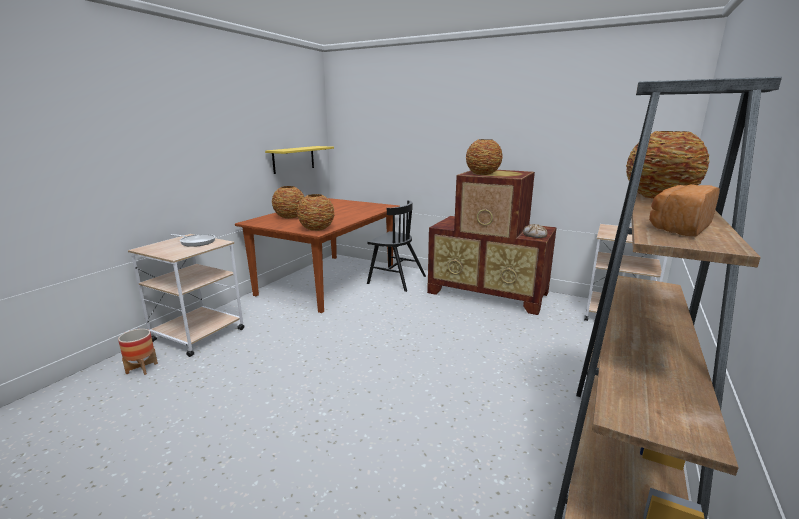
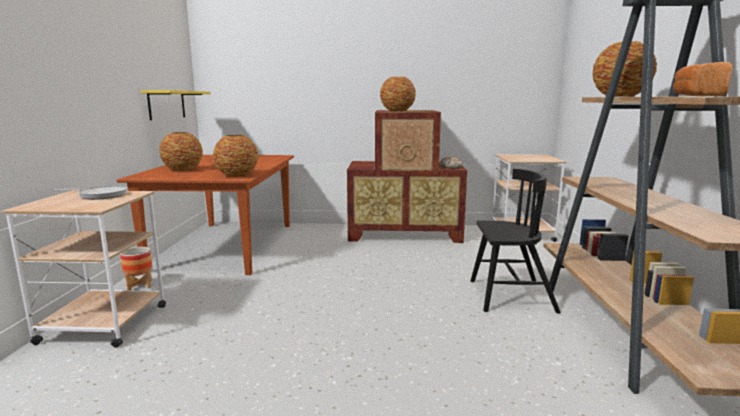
camera: 25 degrees left, 5 degrees down
planter [118,329,158,375] -> planter moved to [120,247,152,290]
black chair [367,200,426,292] -> black chair moved to [471,169,561,314]

